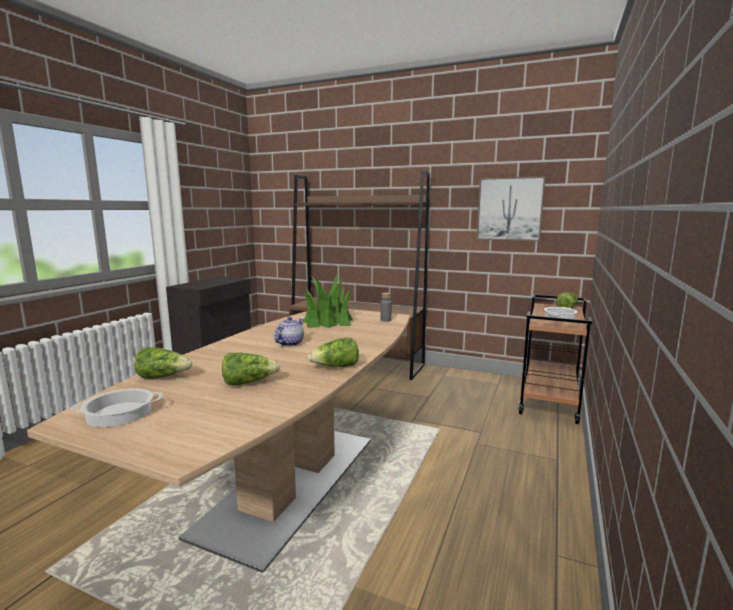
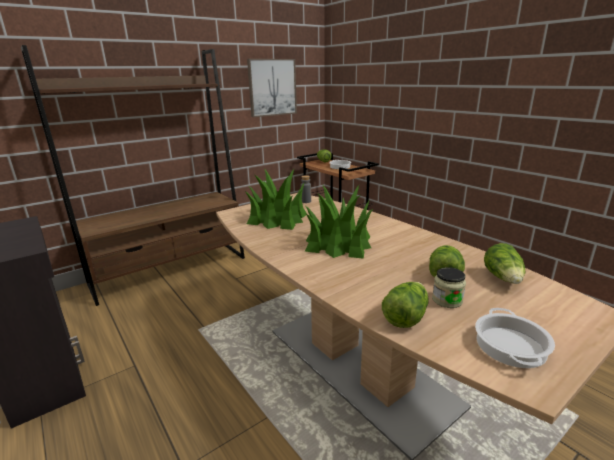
camera: 60 degrees left, 10 degrees up
teapot [274,317,304,347] -> potted plant [305,185,373,259]
lettuce [308,337,359,367] -> lettuce moved to [484,243,525,284]
none -> jar [432,267,466,308]

